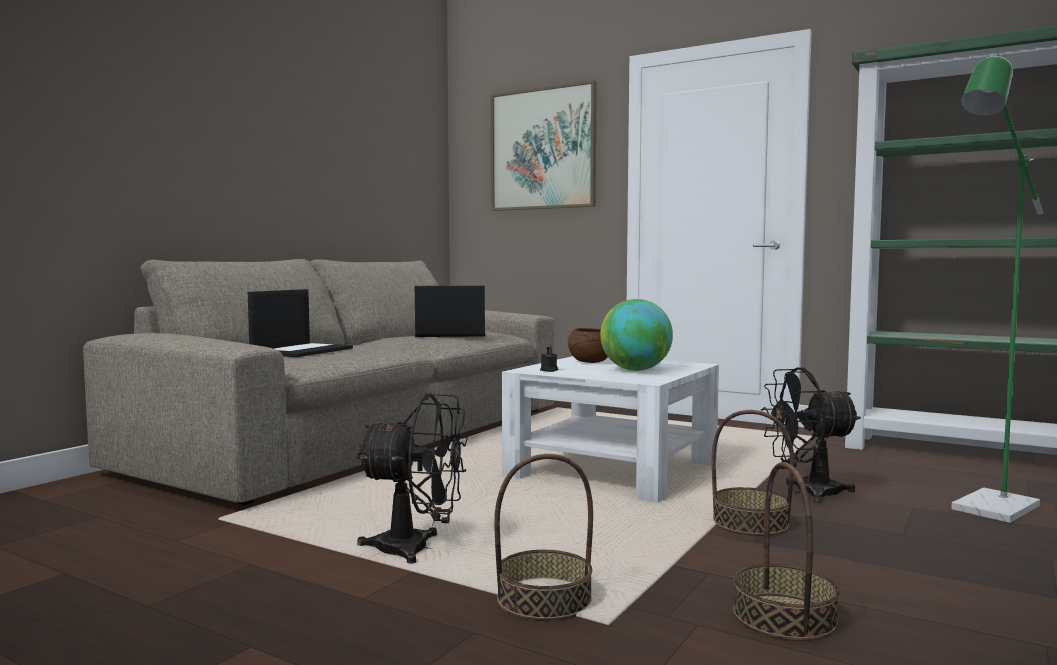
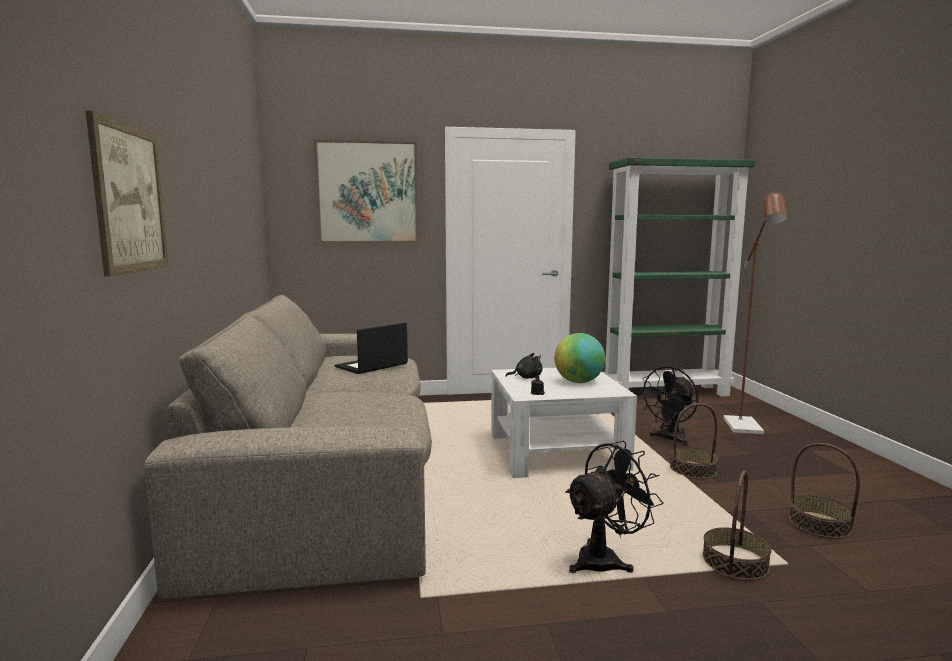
camera: 40 degrees left, 5 degrees up
laptop [248,289,353,357] -> none
brown bowl [568,328,608,363] -> black plush toy [505,353,542,379]
green floor lamp [951,55,1044,523] -> brown floor lamp [723,191,788,434]
none -> picture [86,110,169,276]

